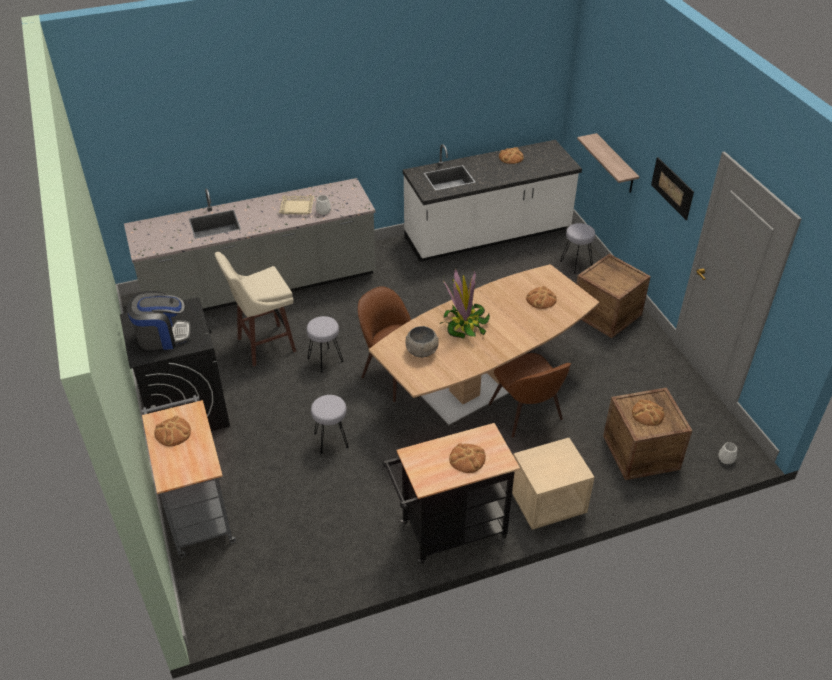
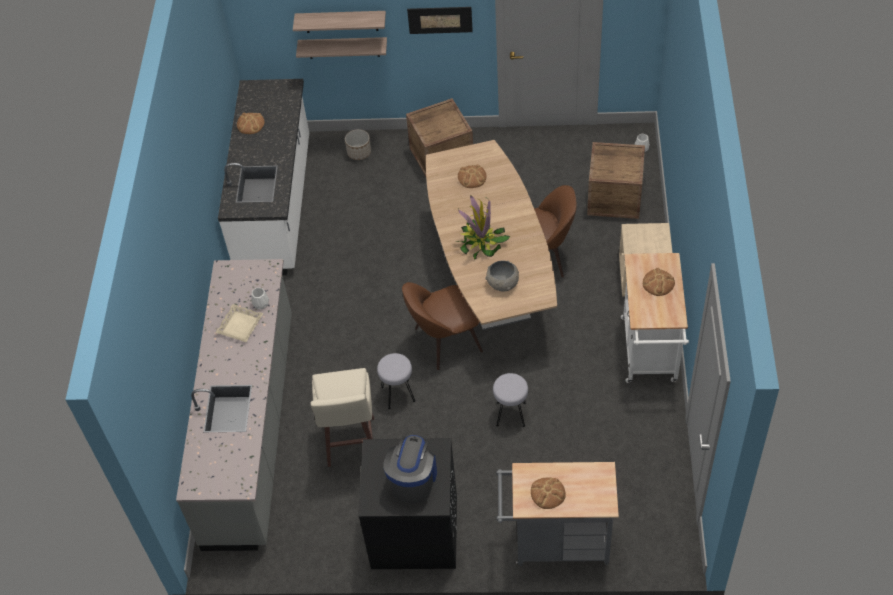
camera: 65 degrees left, 10 degrees up
black cart [383,423,520,563] -> white cart [621,253,689,383]
grey stool [560,223,595,273] -> planter [345,129,371,160]
bread [632,399,665,426] -> none
none -> shelf [293,11,386,33]

